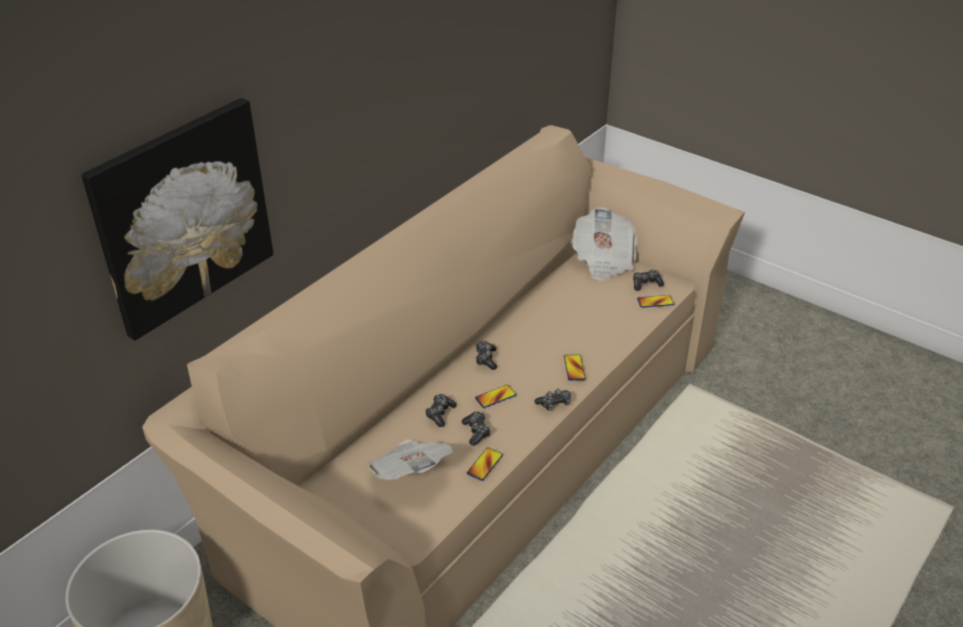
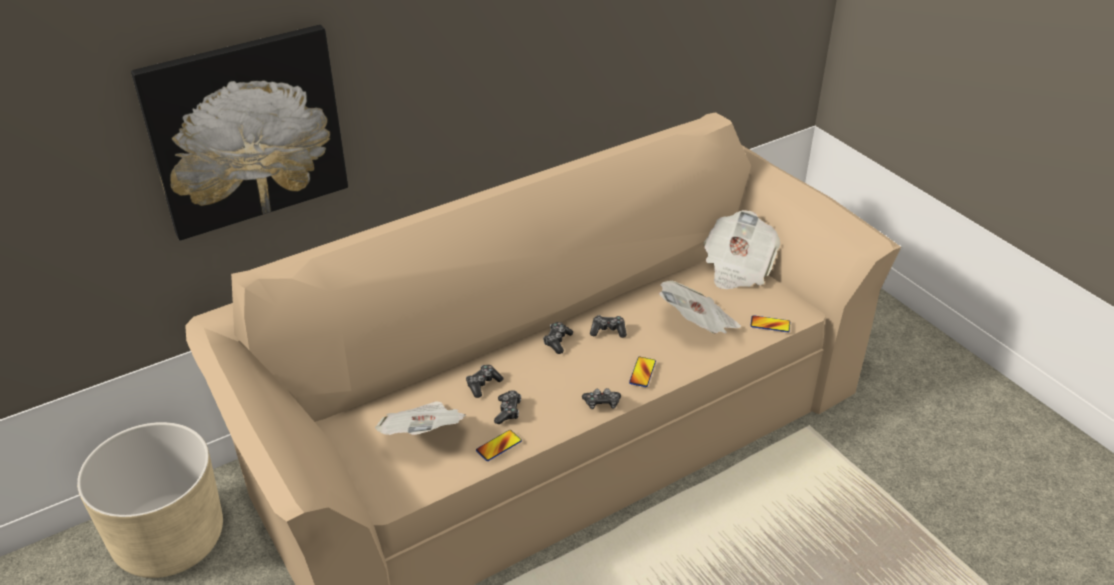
camera: 20 degrees right, 0 degrees up
phone [475,385,516,408] -> none
game controller [633,270,664,291] -> game controller moved to [590,315,627,338]
none -> newspaper [659,281,741,334]

